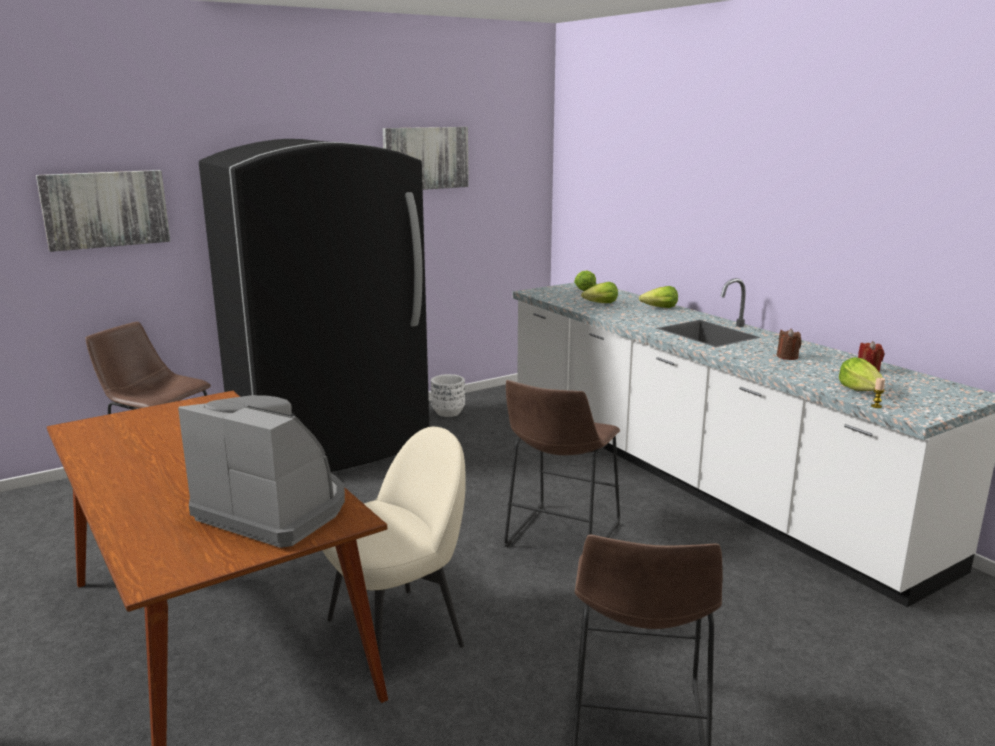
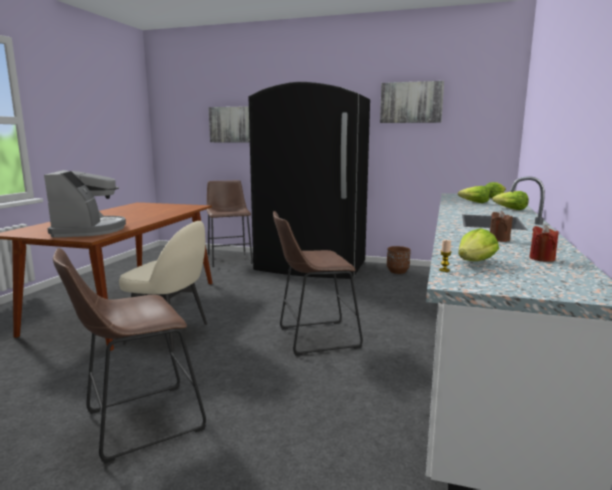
camera: 50 degrees right, 5 degrees down
white planter [431,374,465,417] -> brown planter [387,246,410,274]

